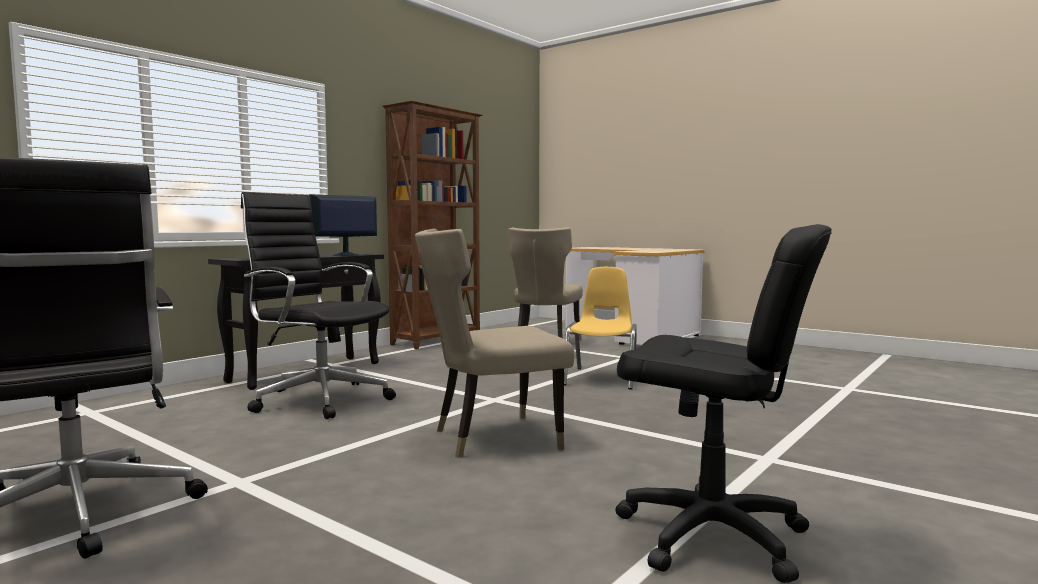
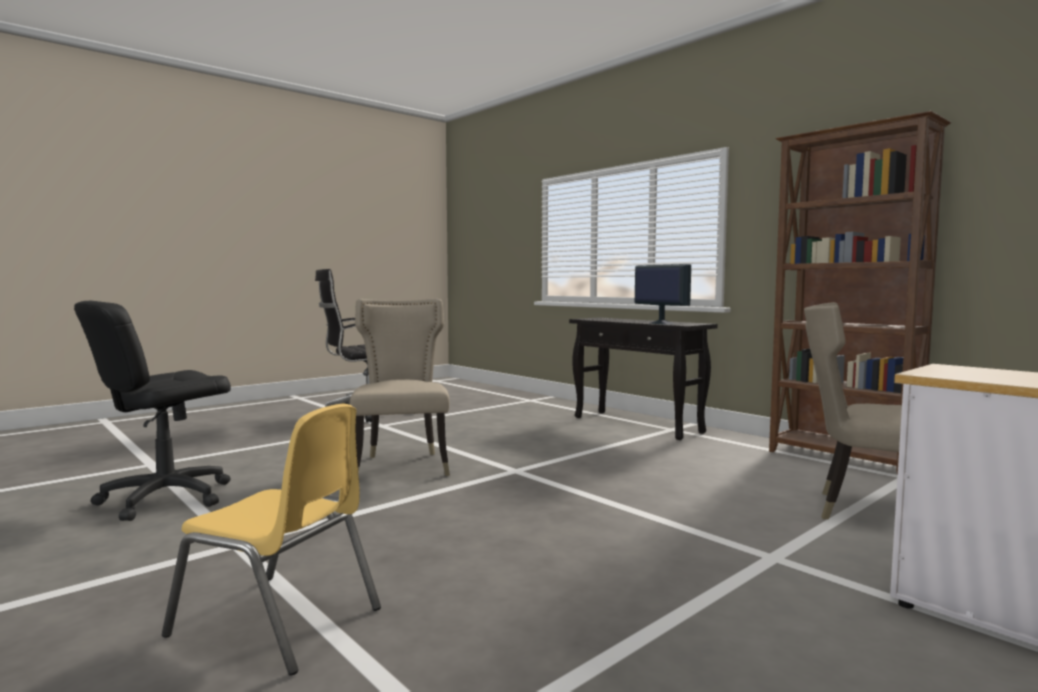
camera: 100 degrees right, 0 degrees up
black office chair [241,192,396,419] -> none
yellow chair [564,267,637,390] -> yellow chair moved to [162,404,381,676]

